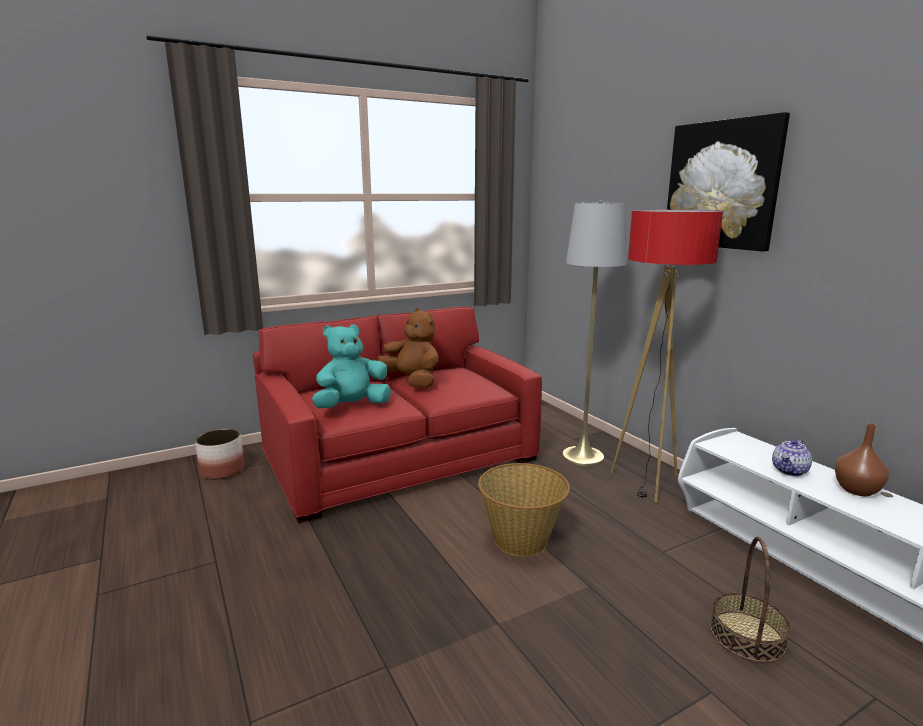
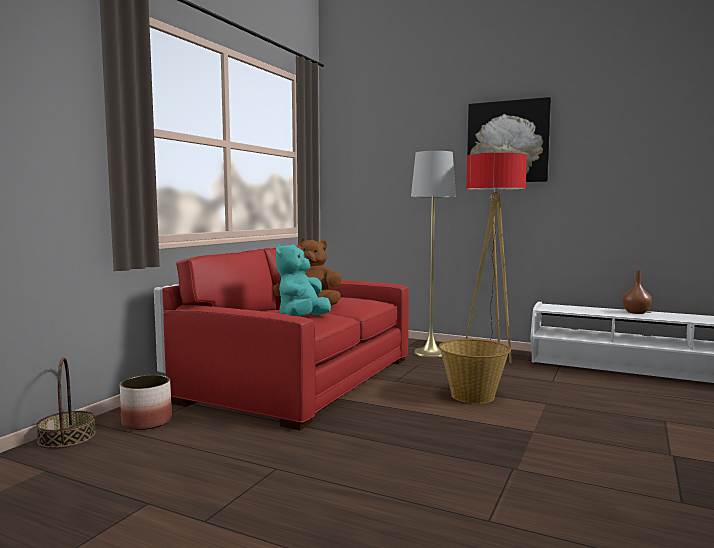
camera: 35 degrees left, 10 degrees down
basket [710,537,790,663] -> basket moved to [36,357,96,449]
teapot [772,439,812,476] -> none

